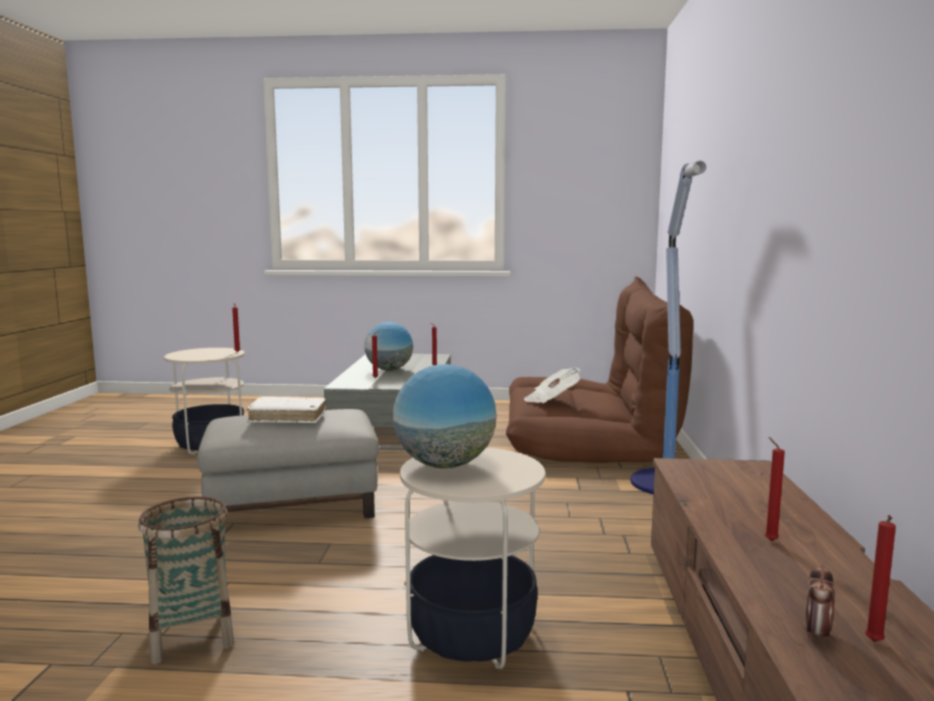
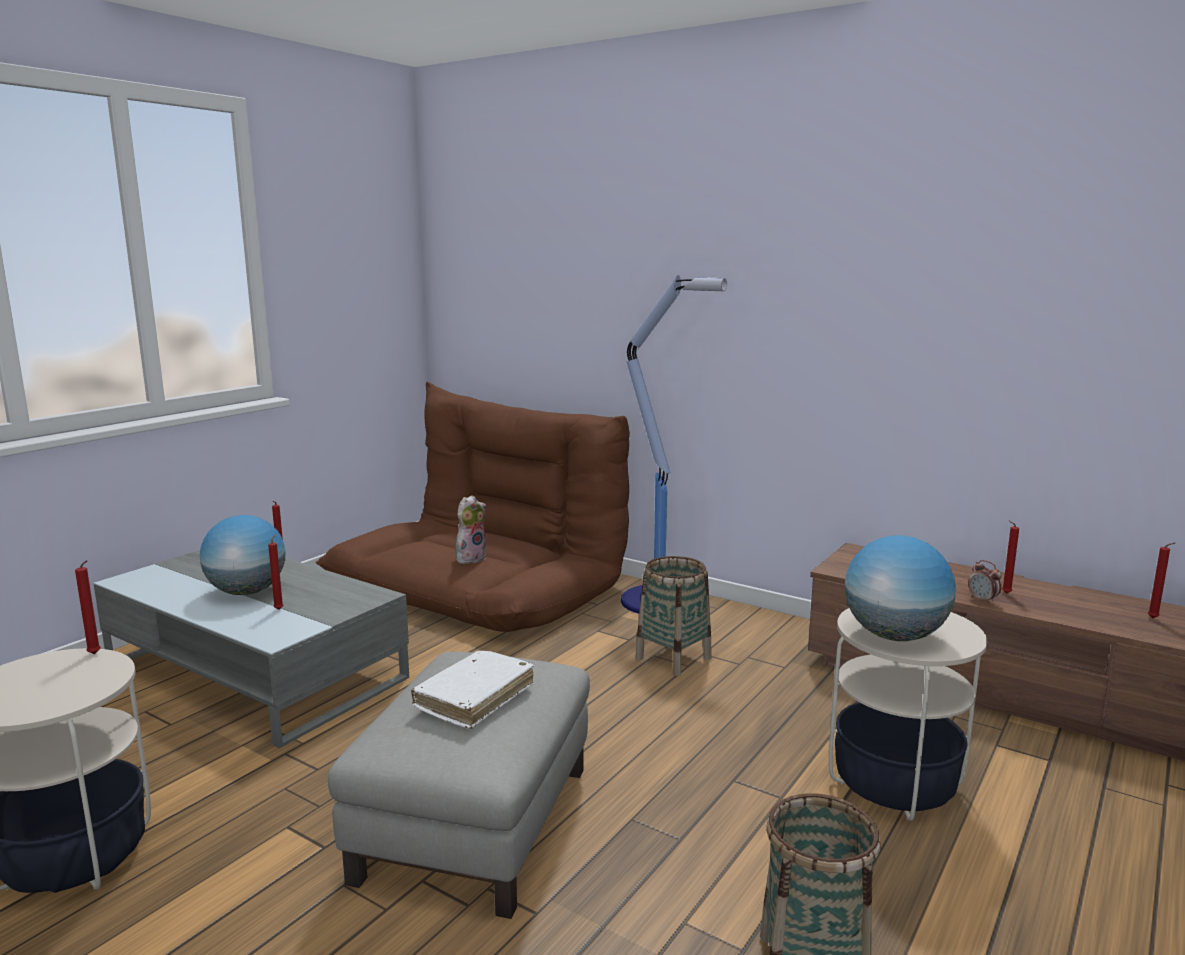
camera: 60 degrees left, 5 degrees up
newspaper [524,367,581,403] -> plush toy [456,495,486,564]
alarm clock [804,563,835,643] -> alarm clock moved to [968,560,1002,604]
none -> basket [635,556,712,676]

